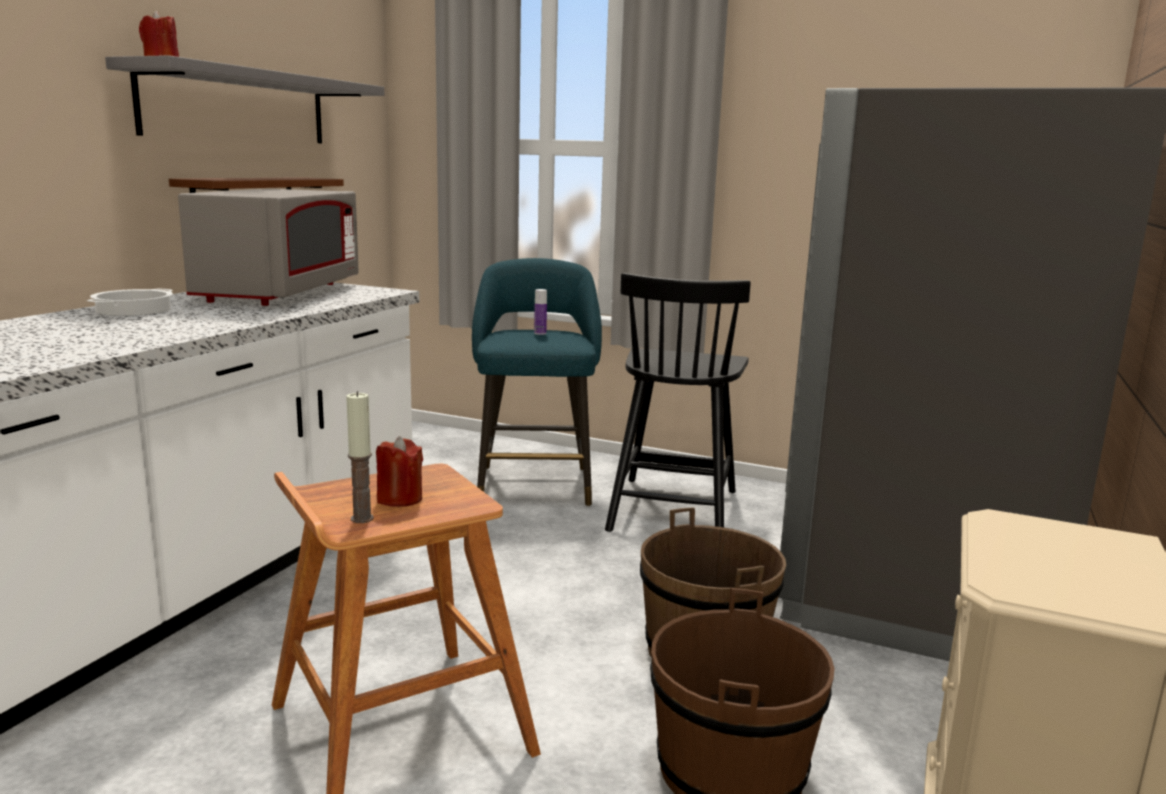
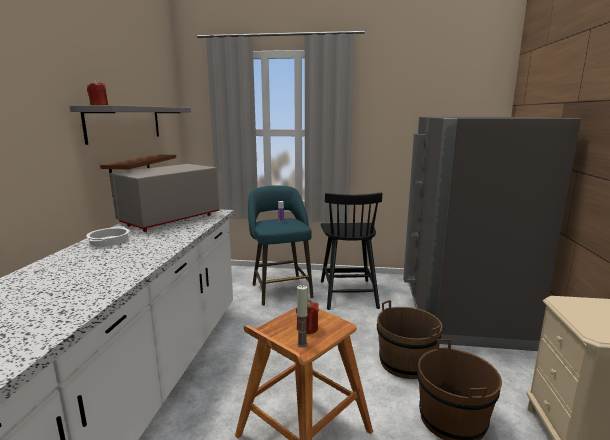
camera: 15 degrees left, 0 degrees up
grey microwave [178,189,359,306] -> grey microwave turned 135 degrees counterclockwise [110,164,219,232]

